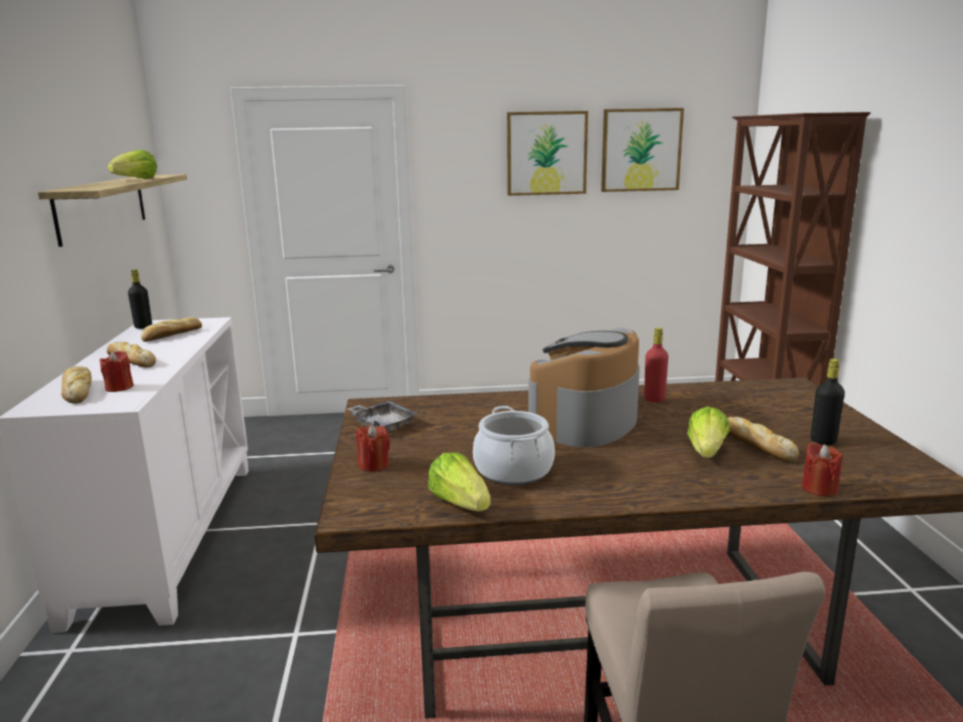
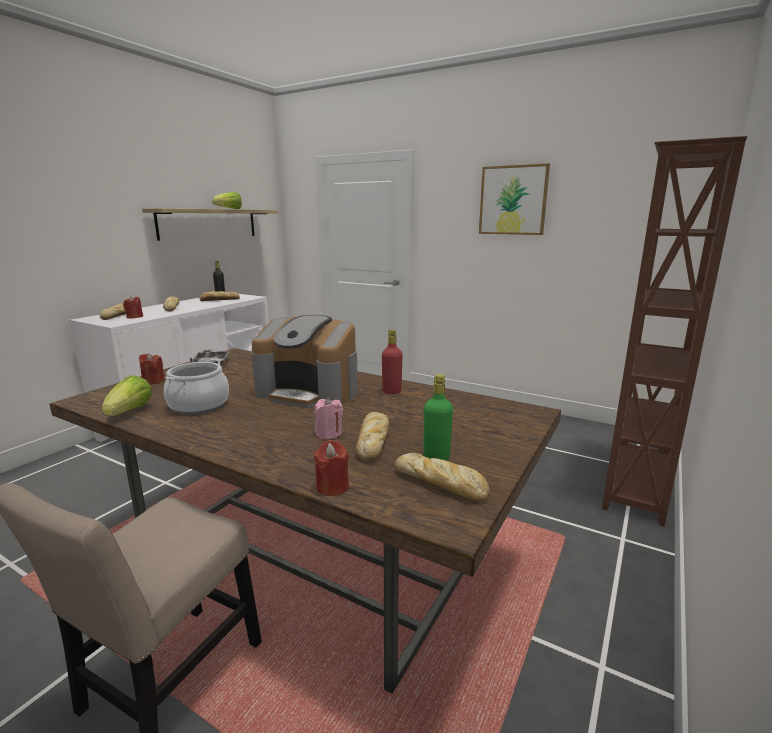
camera: 35 degrees right, 0 degrees up
coffee machine [529,327,640,447] -> coffee machine turned 135 degrees counterclockwise [251,315,358,408]
picture [601,108,684,192] -> none
lettuce [687,406,730,458] -> pink candle [314,397,343,440]
black bottle [811,359,845,445] -> green bottle [423,374,453,461]
none -> bread [395,452,490,502]

